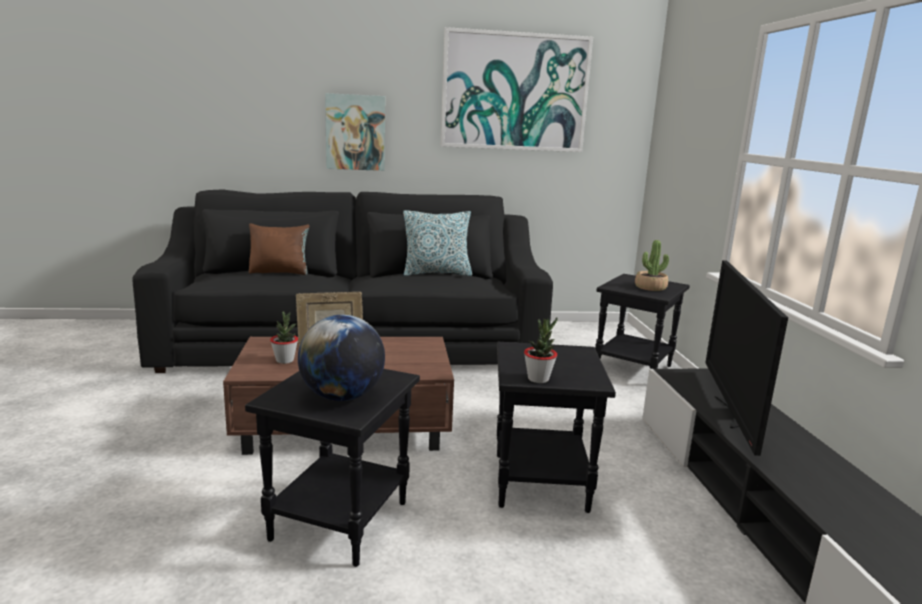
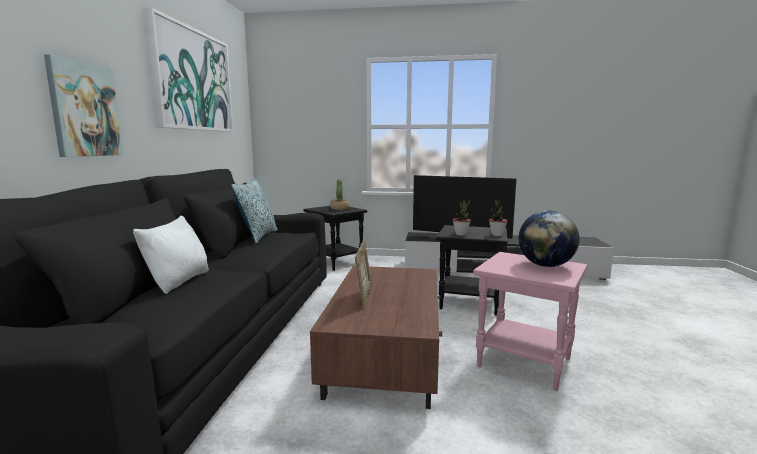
camera: 75 degrees left, 5 degrees down
black side table [245,369,420,567] -> pink side table [473,252,588,391]
brown pillow [249,224,309,275] -> white pillow [133,215,209,294]
potted plant [270,312,298,364] -> potted plant moved to [453,200,471,236]

